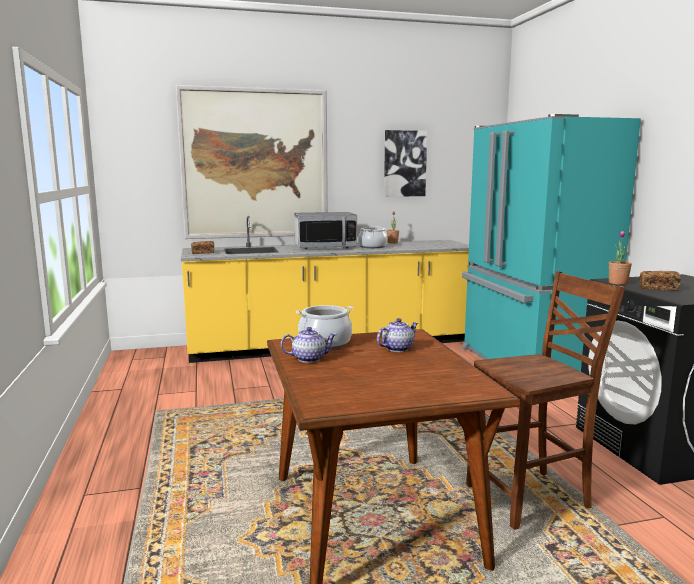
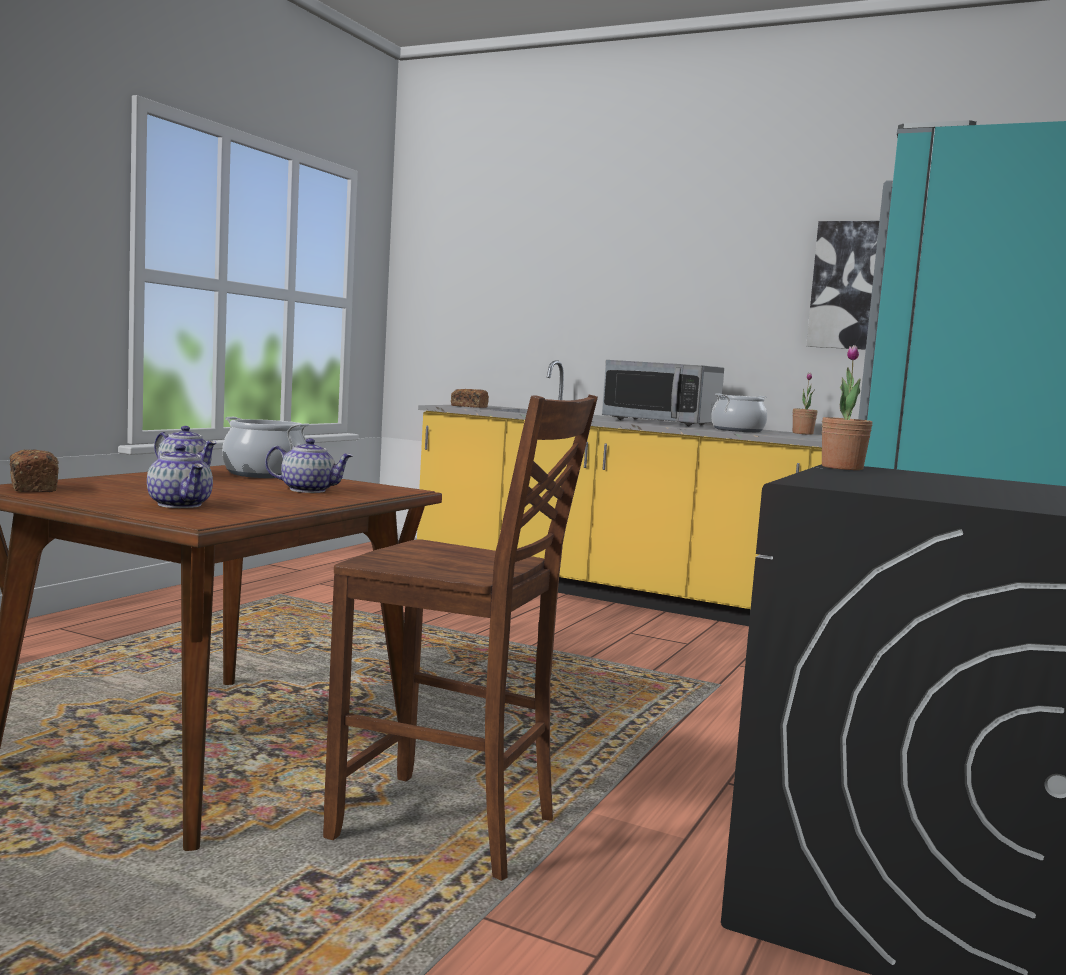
camera: 40 degrees right, 5 degrees down
picture [175,85,328,239] -> none
bread [640,271,681,291] -> bread moved to [10,450,59,492]
none -> teapot [147,444,213,508]

